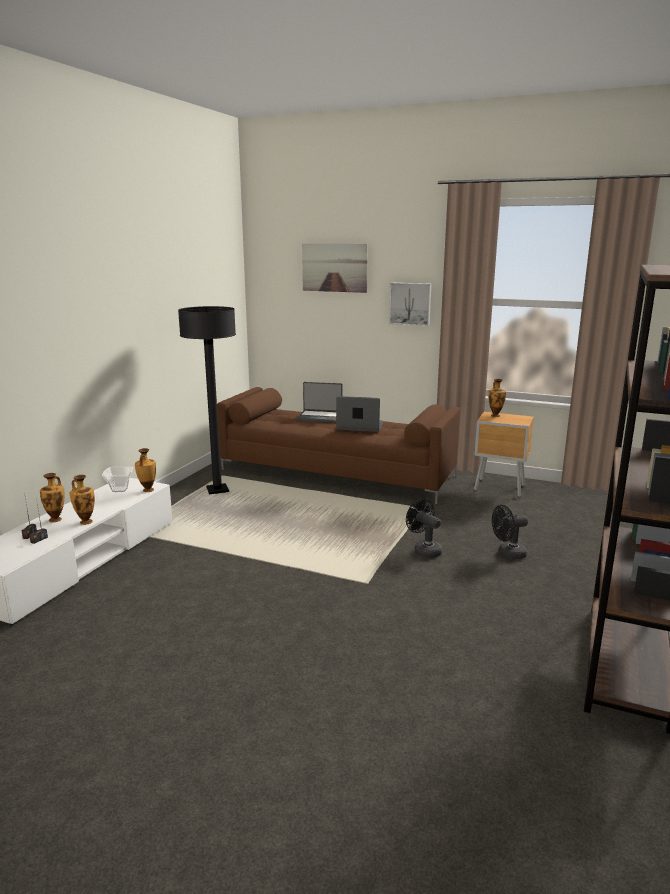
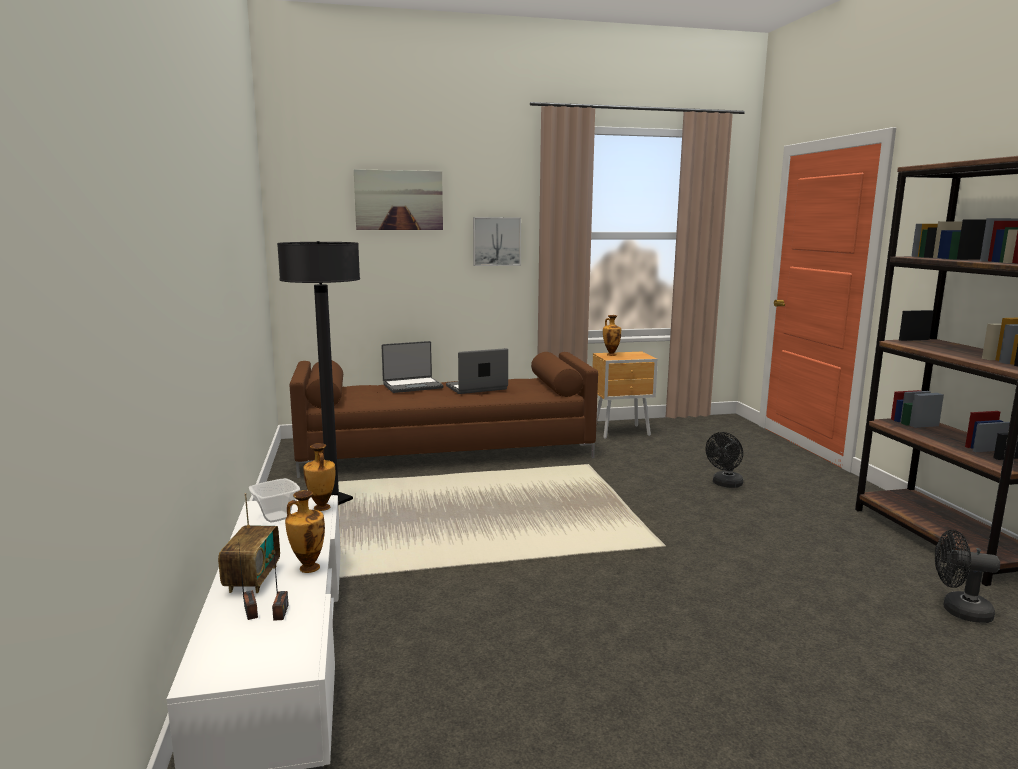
camera: 35 degrees left, 5 degrees down
vase [40,473,65,523] -> radio [218,493,280,593]
black fan [406,499,442,558] -> black fan moved to [935,530,1000,623]

